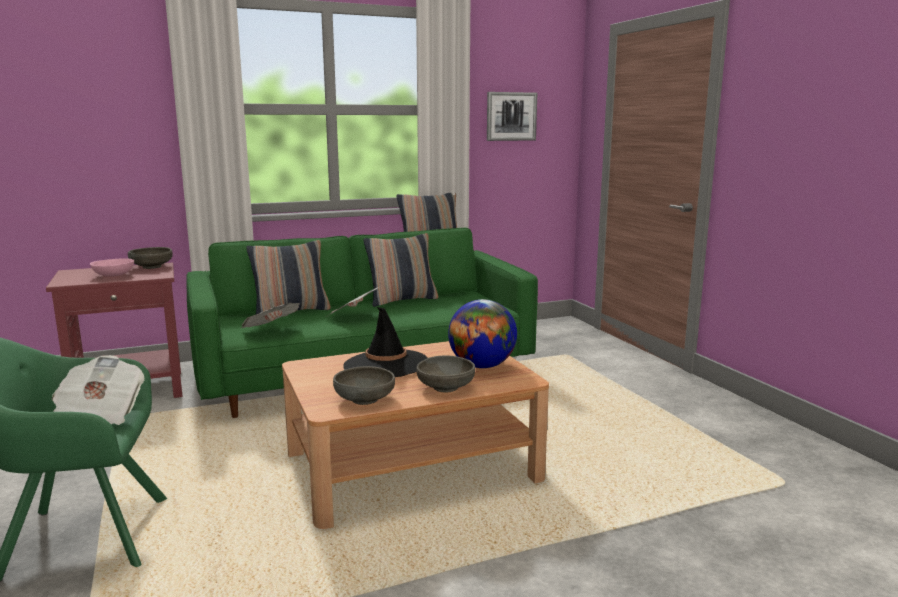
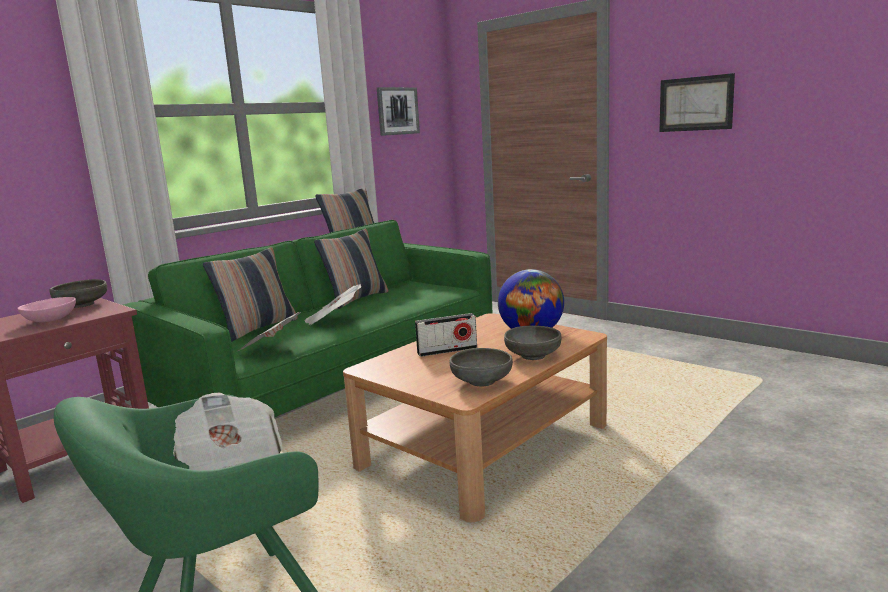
camera: 25 degrees left, 0 degrees up
black hat [343,307,428,377] -> radio [415,313,477,357]
none -> picture [659,73,735,132]

